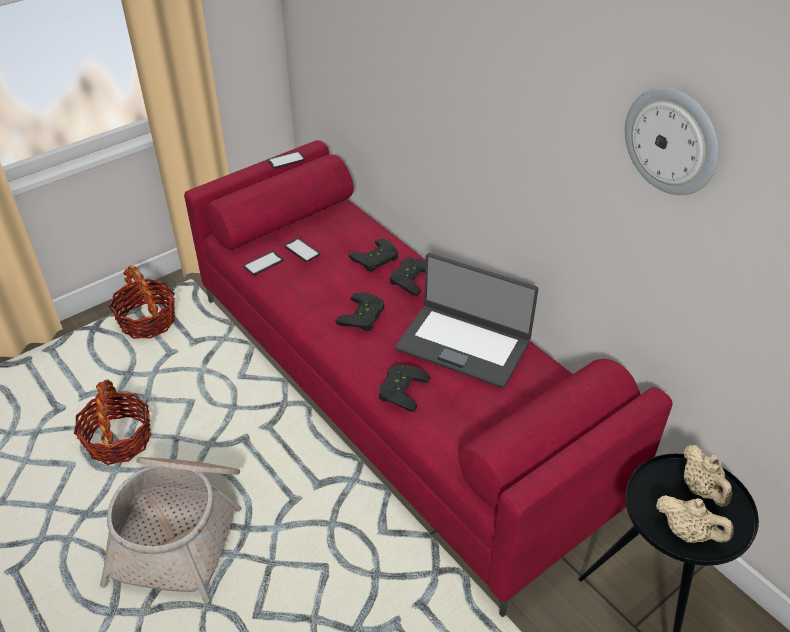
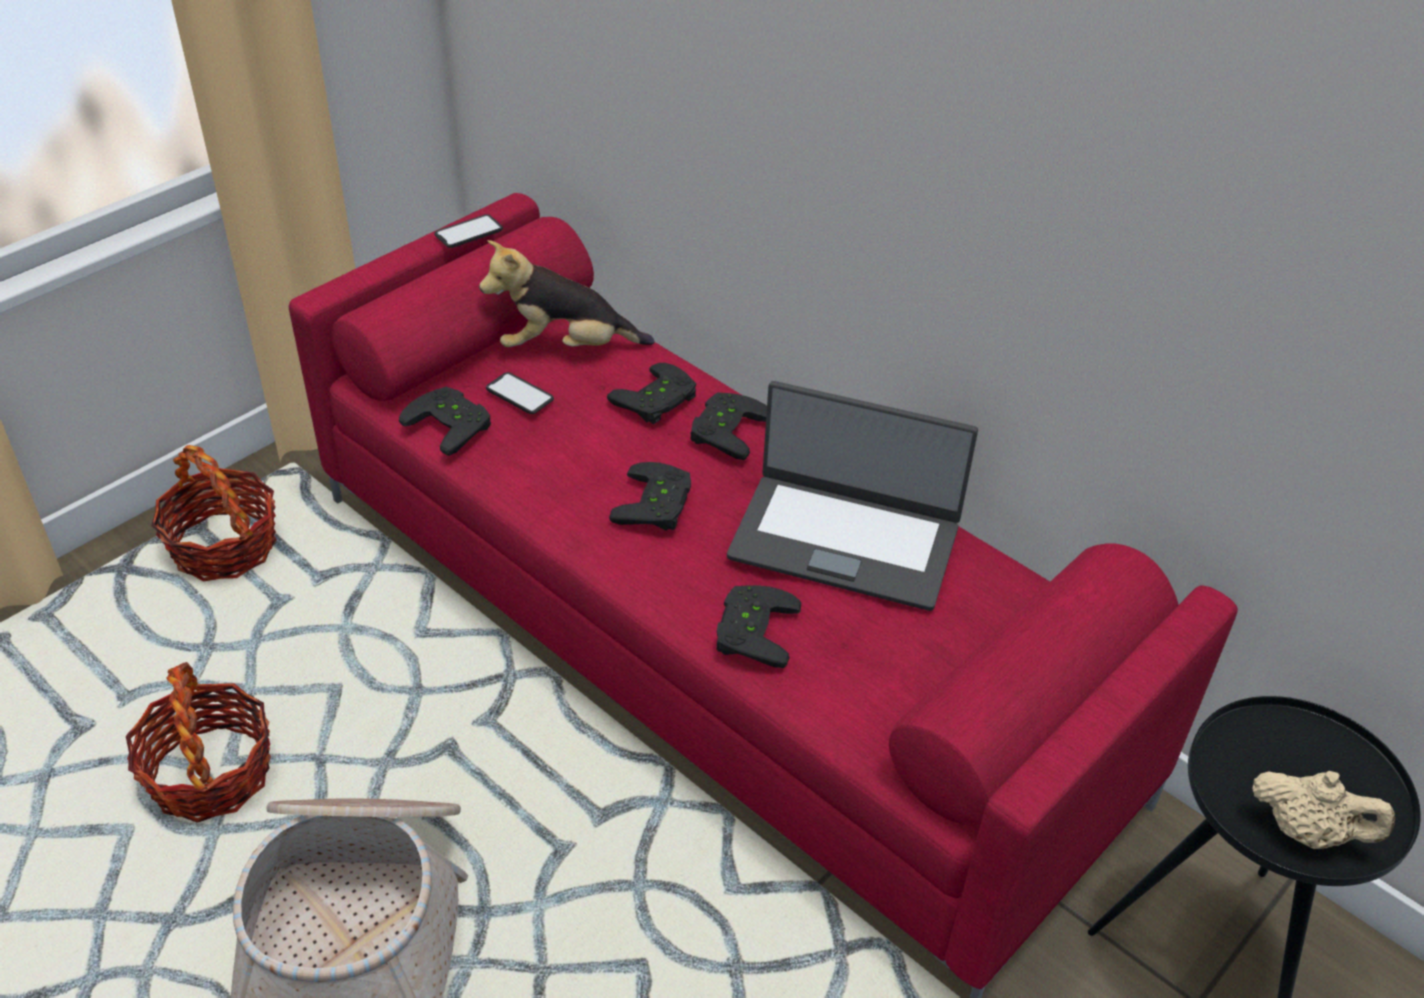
camera: 10 degrees left, 0 degrees up
phone [243,251,283,275] -> black game controller [399,387,491,456]
wall clock [625,87,719,195] -> none
beige teapot [683,445,733,507] -> none
none -> plush toy [479,240,654,347]

